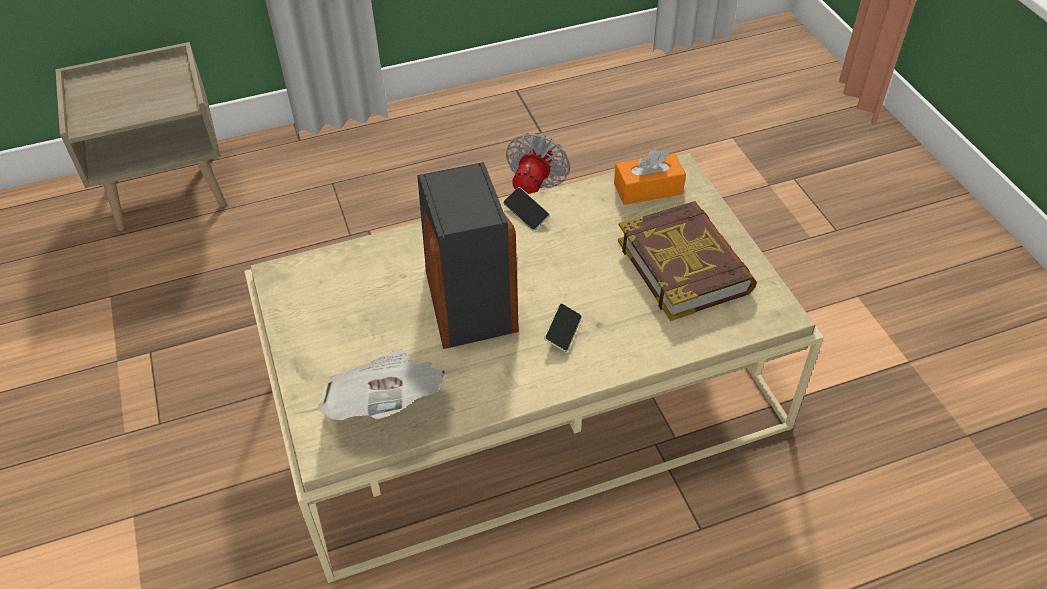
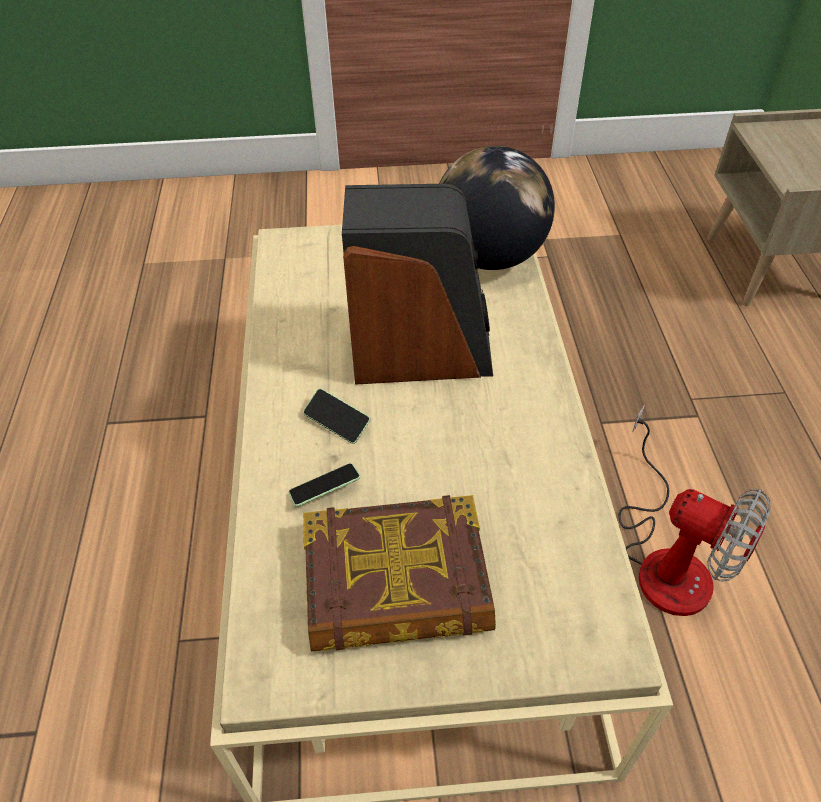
camera: 105 degrees right, 0 degrees up
newspaper [318,349,446,420] -> none
phone [503,187,550,231] -> phone moved to [288,463,361,507]
orange tissue box [614,149,686,205] -> none
none -> globe [439,146,555,270]

